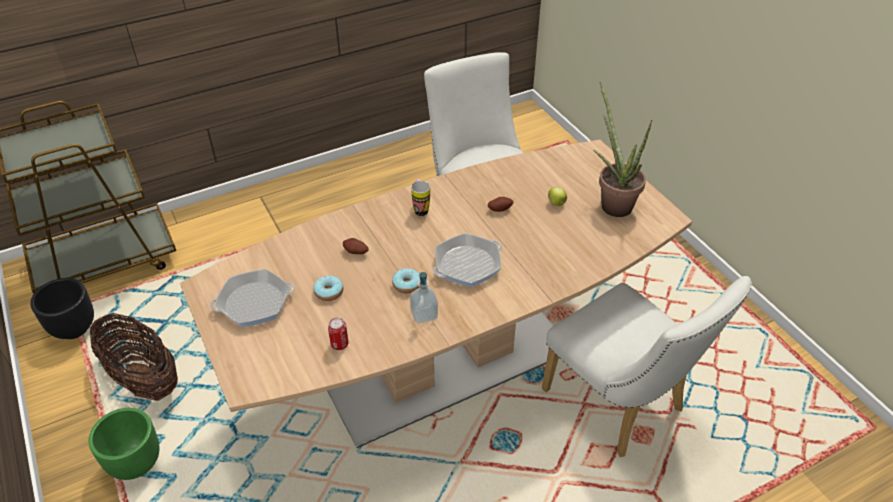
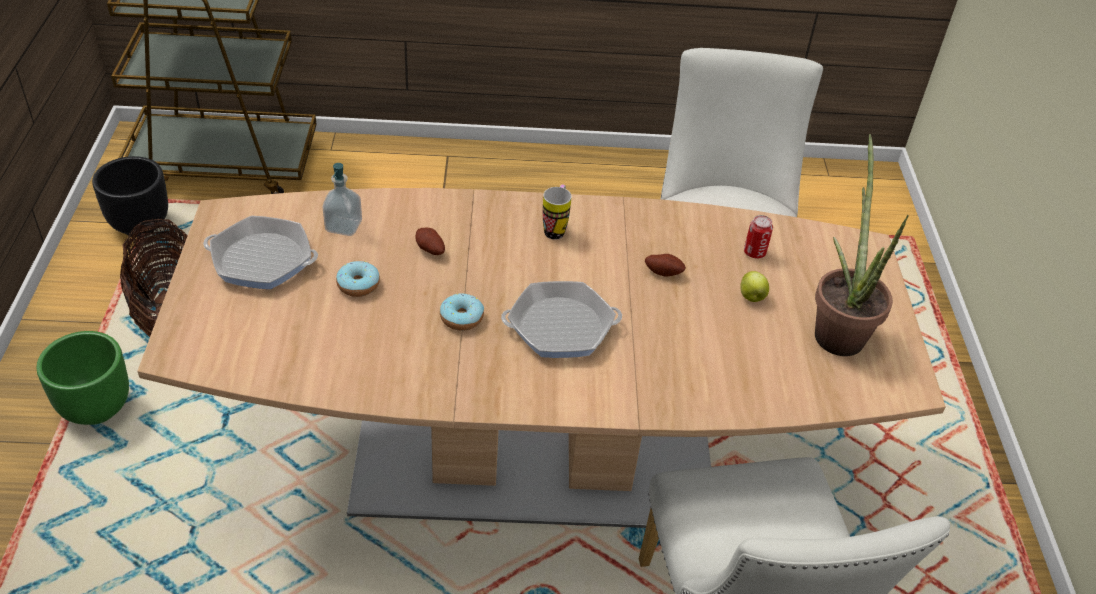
camera: 25 degrees right, 0 degrees up
can [328,317,349,350] -> can moved to [744,215,773,259]
soap dispenser [410,272,438,323] -> soap dispenser moved to [323,163,362,236]

